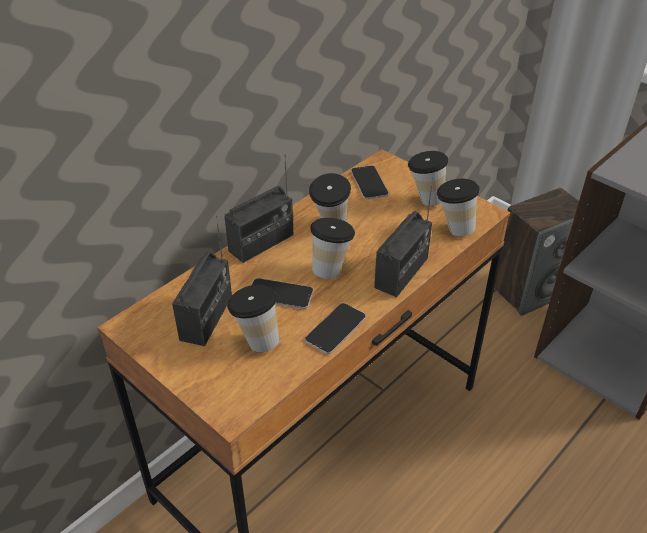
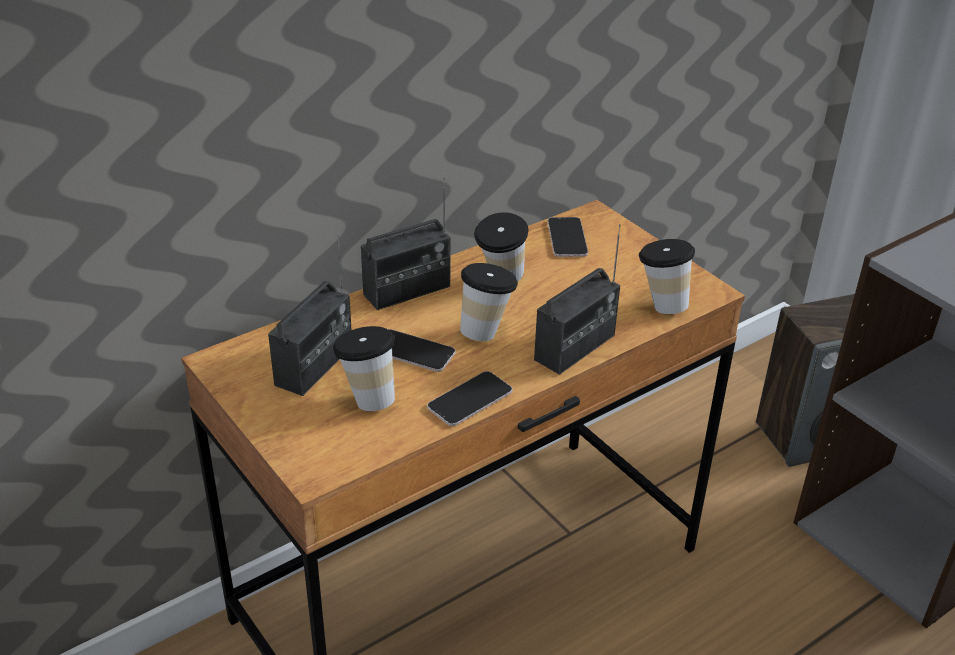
camera: 10 degrees right, 5 degrees down
cup [408,151,448,206] -> none

